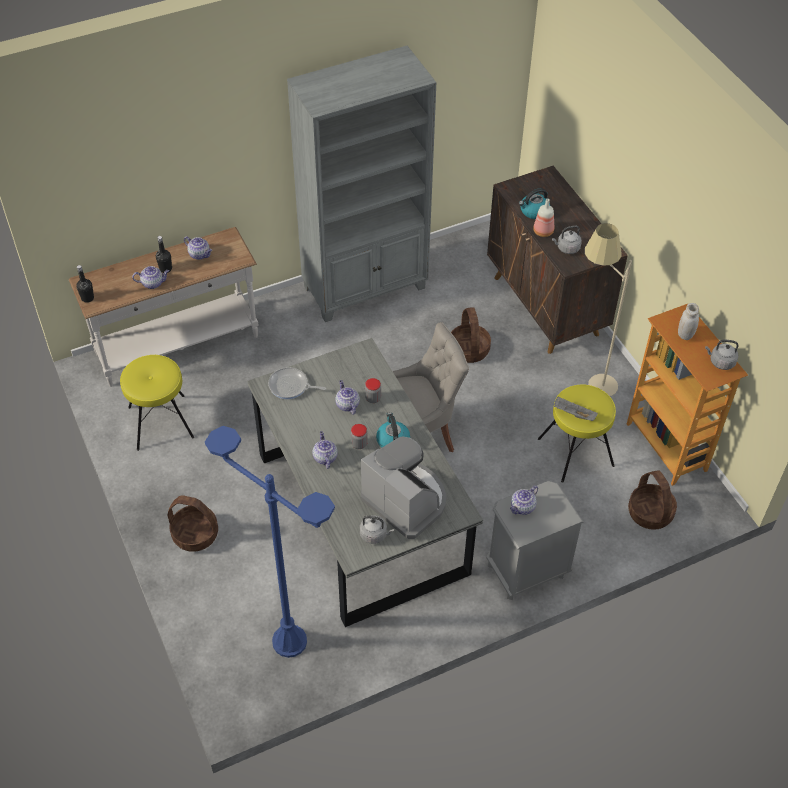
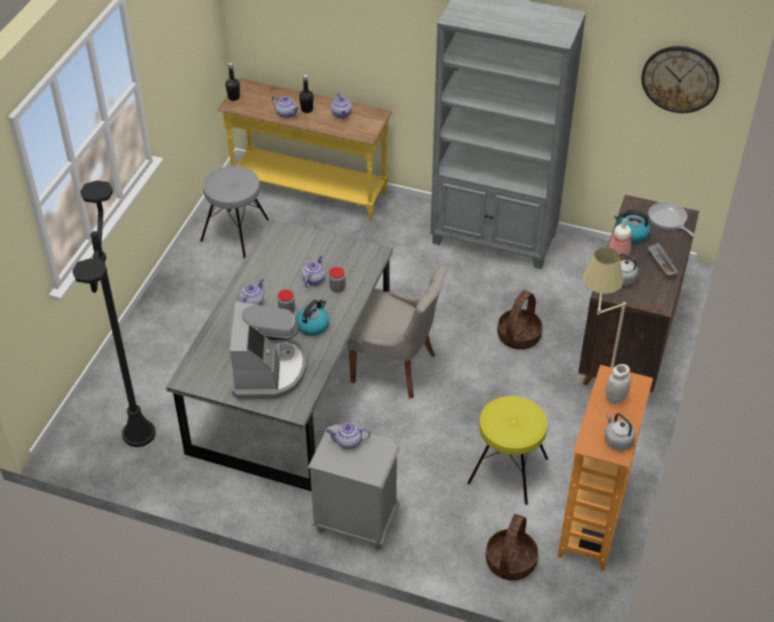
camera: 45 degrees right, 5 degrees down
white console table [69,227,259,387] -> yellow console table [217,78,392,222]
yellow stool [120,355,194,451] -> grey stool [200,166,269,259]
basket [168,495,218,552] -> none
blue floor lamp [205,426,335,658] -> black floor lamp [72,181,156,447]
frying pan [268,367,326,399] -> frying pan moved to [649,202,695,236]
grey kettle [360,515,394,544] -> none
grey tray [554,397,598,421] -> grey tray moved to [647,243,679,275]
none -> wall clock [641,46,719,113]

